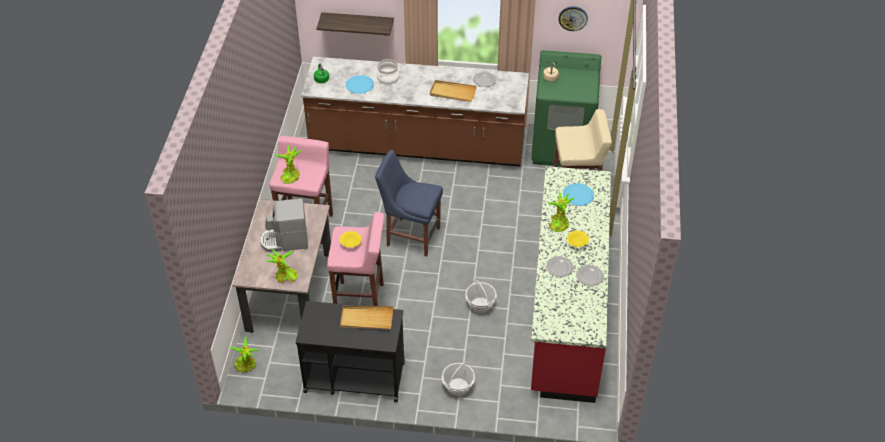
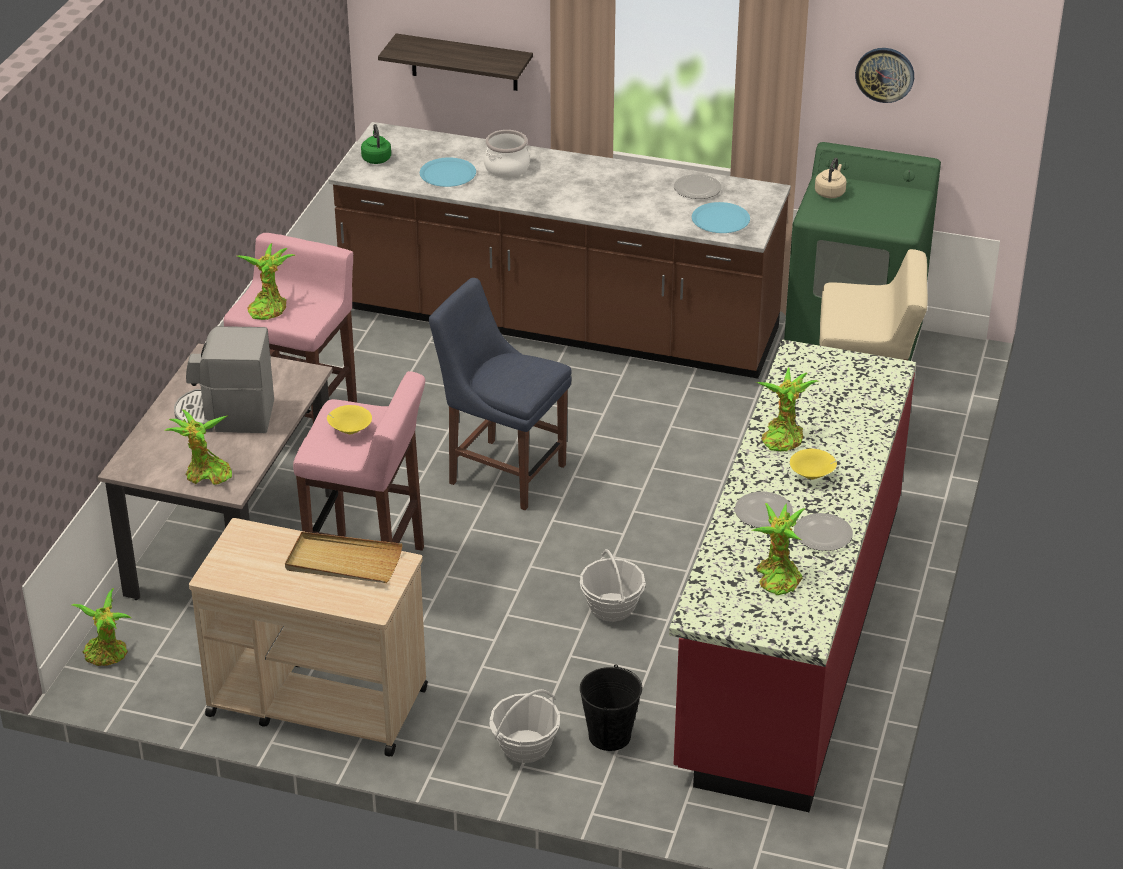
camera: 10 degrees right, 10 degrees down
black cart [296,301,405,402] -> beige cart [189,518,428,757]
beige tray [430,80,477,102] -> none
blue plate [563,183,594,206] -> blue plate moved to [692,202,750,233]
none -> black bucket [580,664,642,751]
none -> potted plant [751,503,805,595]

